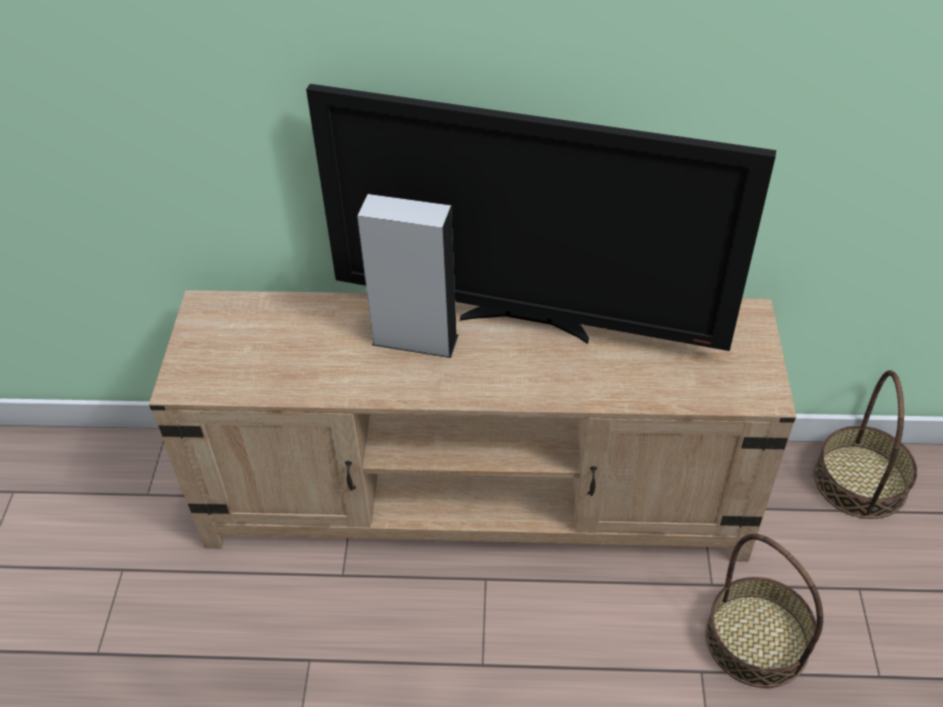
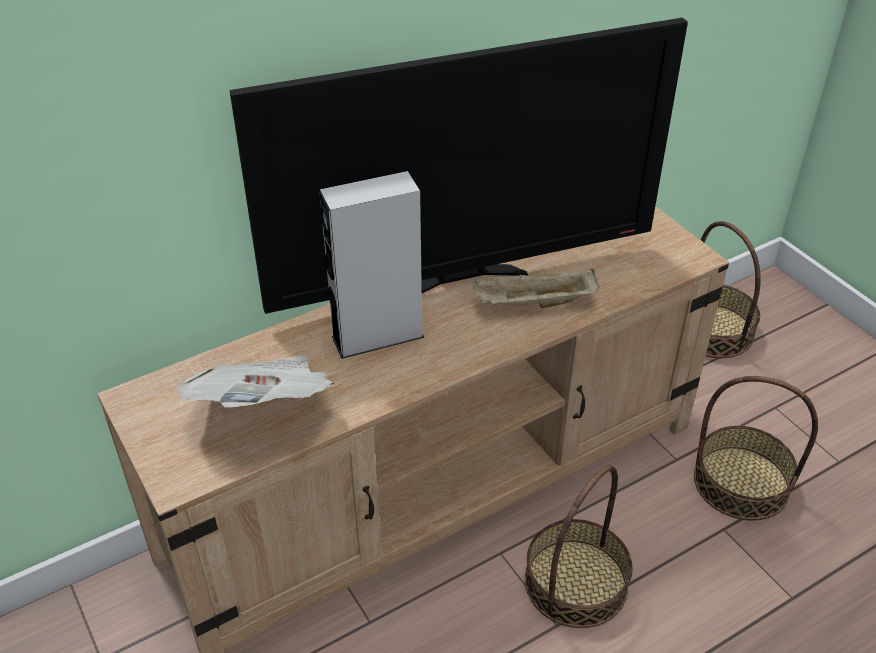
camera: 35 degrees left, 5 degrees down
none -> newspaper [176,355,334,408]
none -> beige tray [472,269,600,308]
none -> basket [525,465,632,628]

